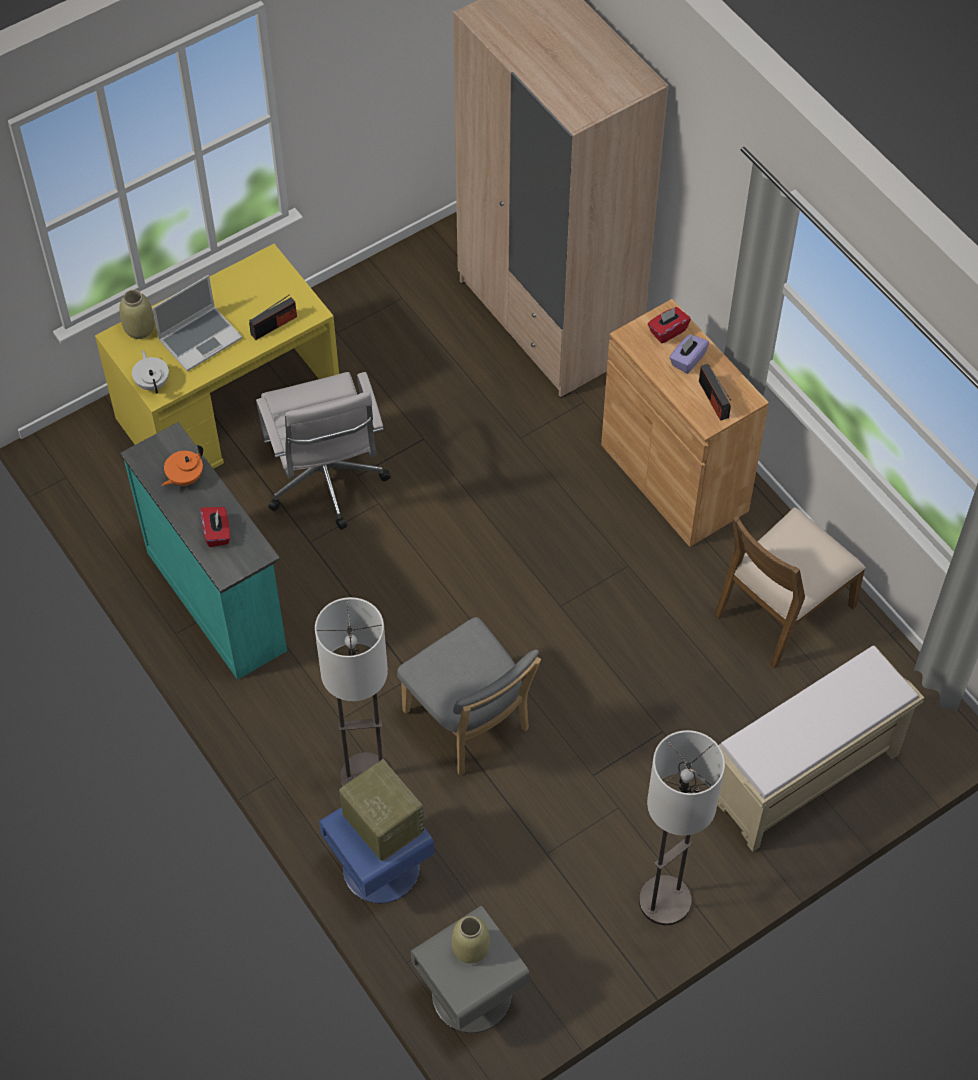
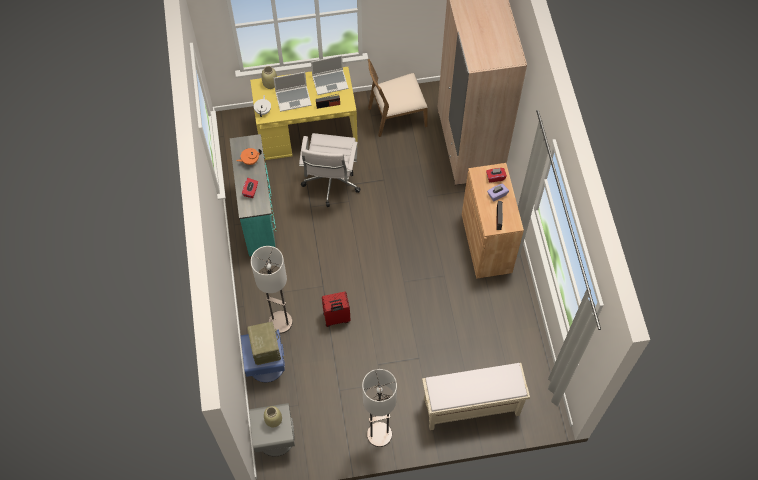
camera: 25 degrees right, 5 degrees up
grey chair [397,617,541,776] -> red suitcase [322,292,351,327]
brown chair [715,507,866,669] -> brown chair moved to [368,59,428,137]
none -> laptop [311,55,348,95]

